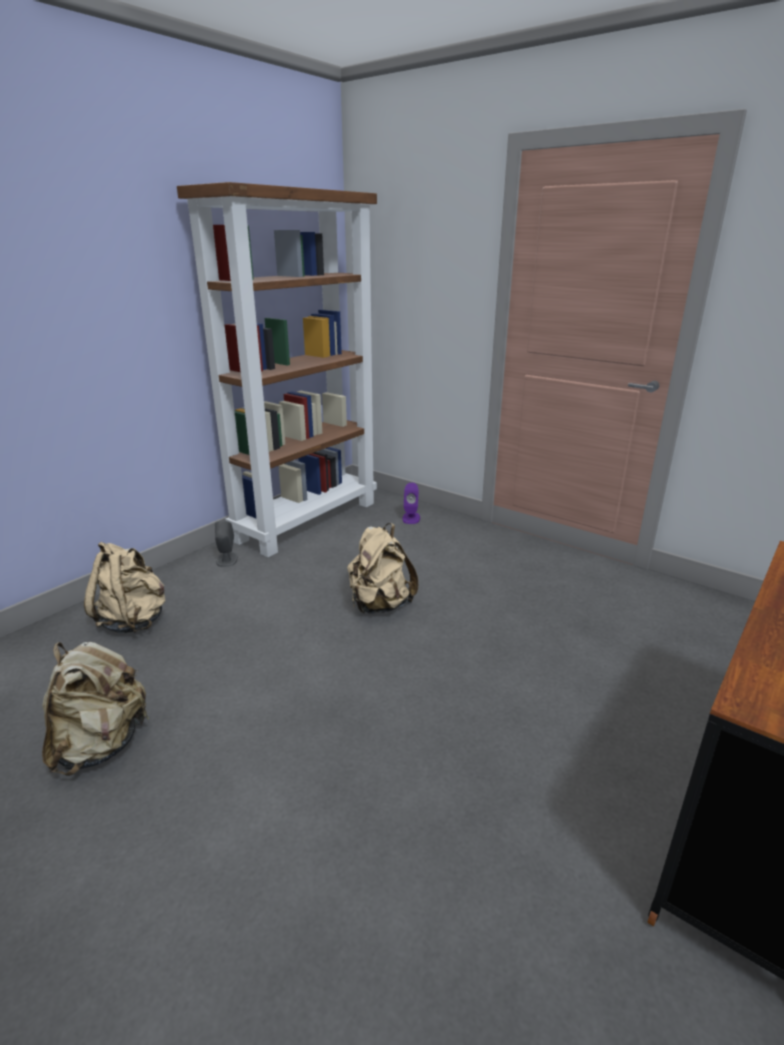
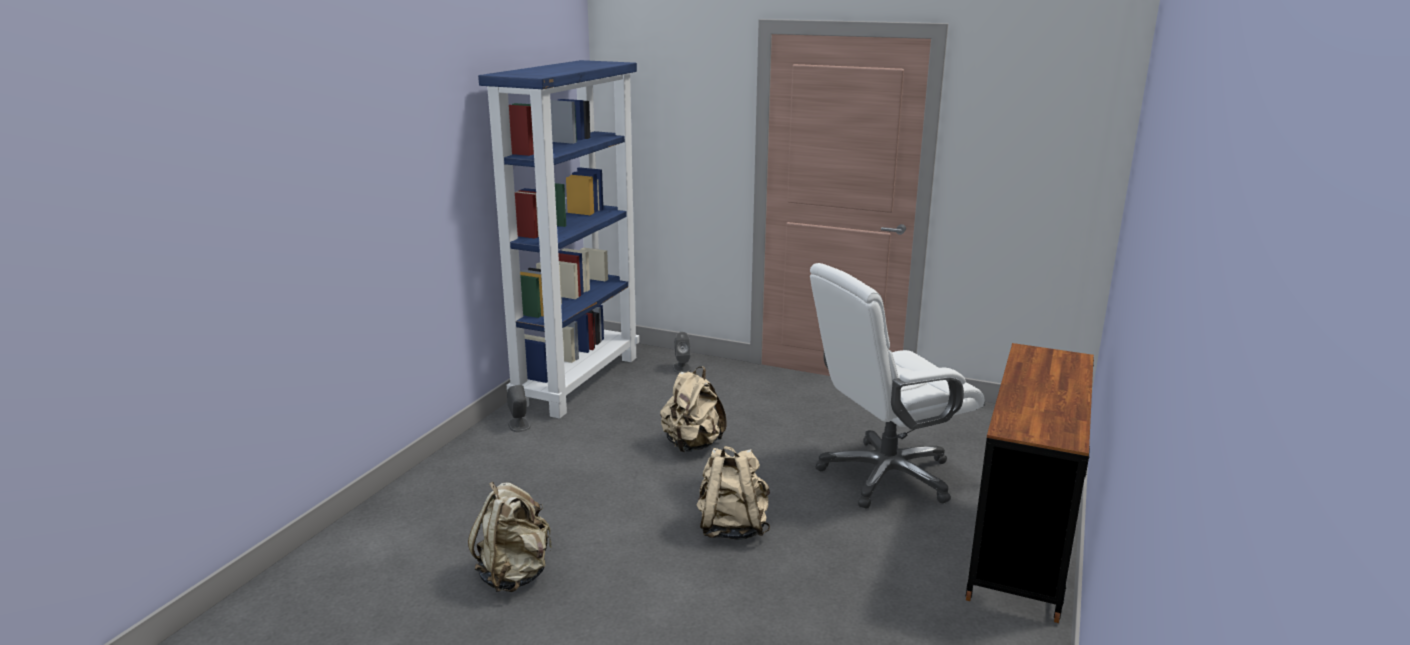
camera: 15 degrees left, 5 degrees down
beige backpack [84,542,165,633] -> beige backpack moved to [697,446,770,540]
brown bookcase [177,182,377,557] -> blue bookcase [478,60,639,419]
purple speaker [402,483,420,524] -> grey speaker [673,332,691,373]
none -> white office chair [810,263,985,508]

